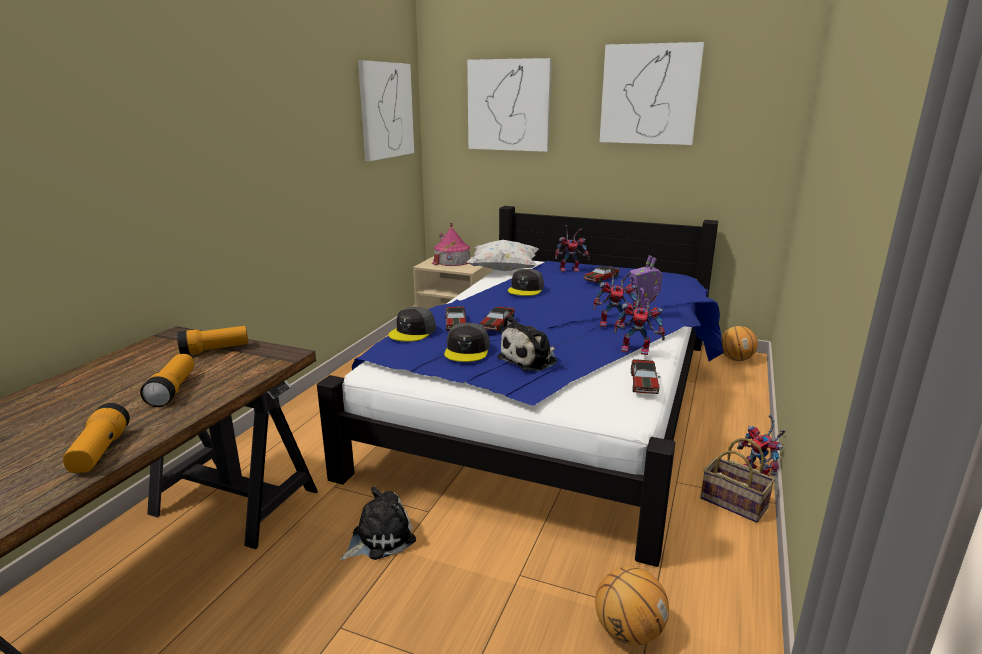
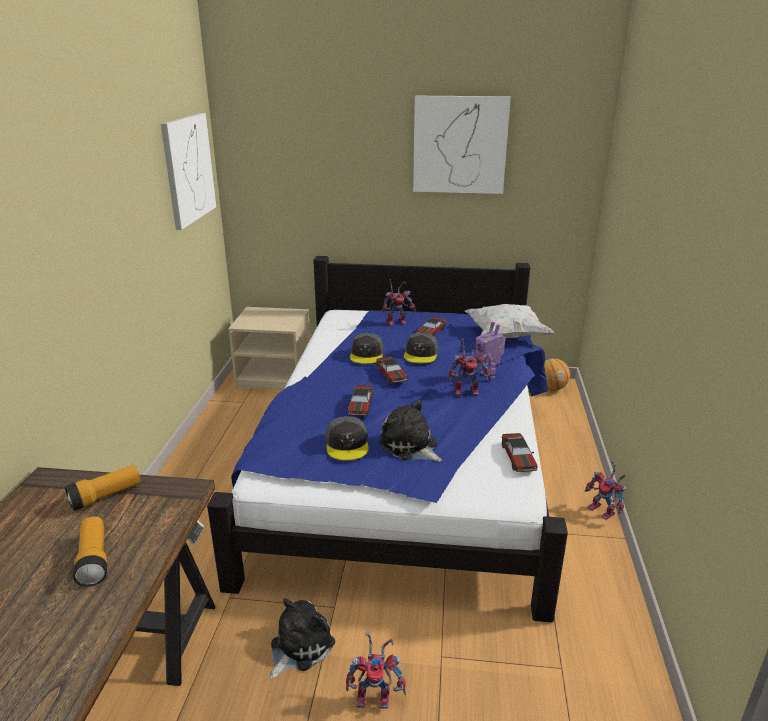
camera: 15 degrees left, 5 degrees up
flashlight [63,403,130,473] -> none
grey cap [388,307,436,342] -> grey cap moved to [404,333,438,363]
toy house [432,222,471,266] -> none
toy car [444,306,467,331] -> toy car moved to [376,357,408,383]
picture [467,58,552,152] -> none
white pillow [467,240,539,271] -> white pillow moved to [465,304,554,338]
plush toy [497,316,557,371] -> plush toy turned 105 degrees clockwise [379,400,442,462]
basketball [595,566,669,645] -> none
toy robot [614,286,665,355] -> toy robot moved to [346,632,406,709]
basket [700,438,775,523] -> none

